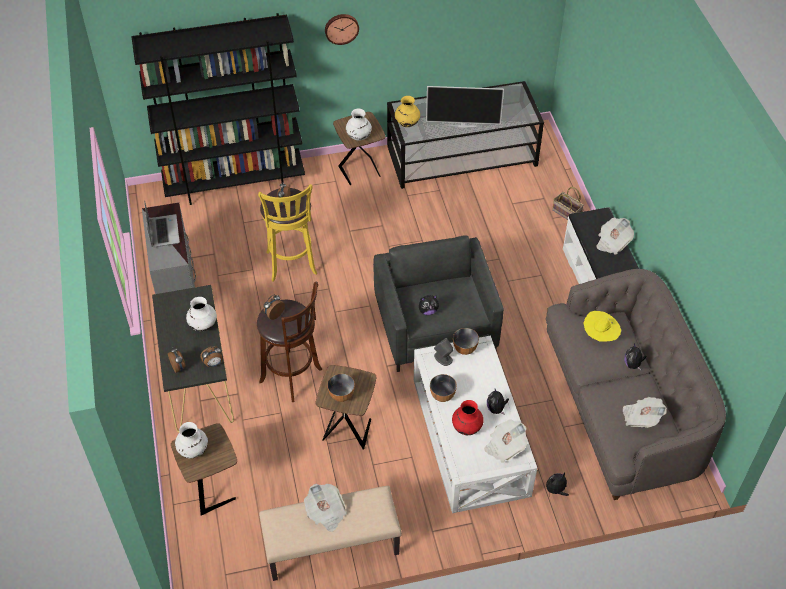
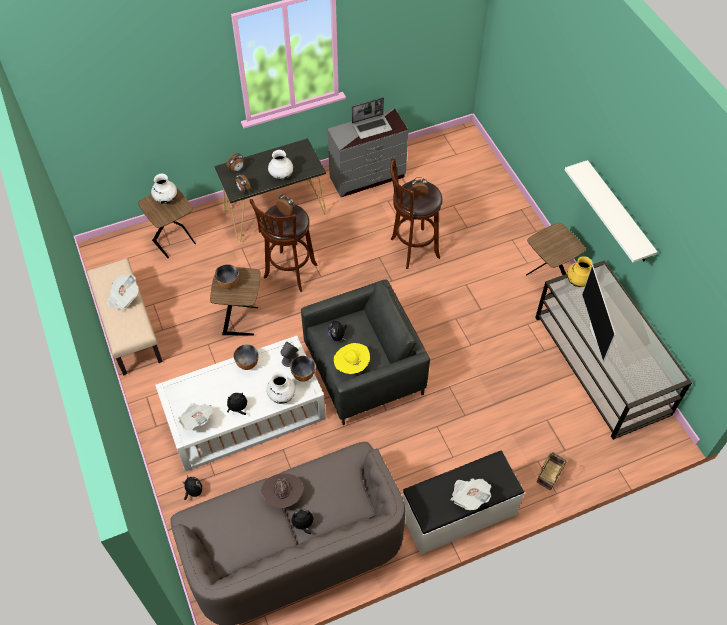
camera: 80 degrees right, 5 degrees up
black bookcase [131,13,305,205] -> none
yellow stool [258,184,317,281] -> brown stool [390,158,443,269]
wall clock [325,14,359,45] -> none
white vase [346,109,372,140] -> white vase moved to [266,372,295,404]
red vase [452,400,484,435] -> none
yellow hat [584,311,621,342] -> yellow hat moved to [334,343,370,374]
newspaper [623,397,667,428] -> none
none -> brown hat [261,473,304,508]
none -> white shelf [565,160,657,262]

